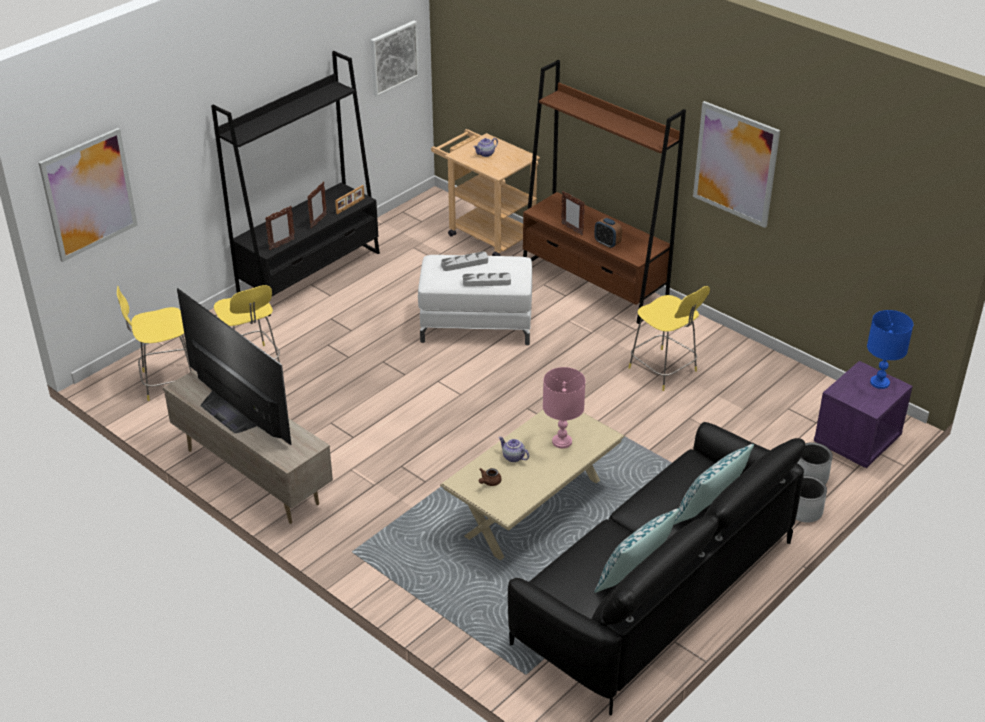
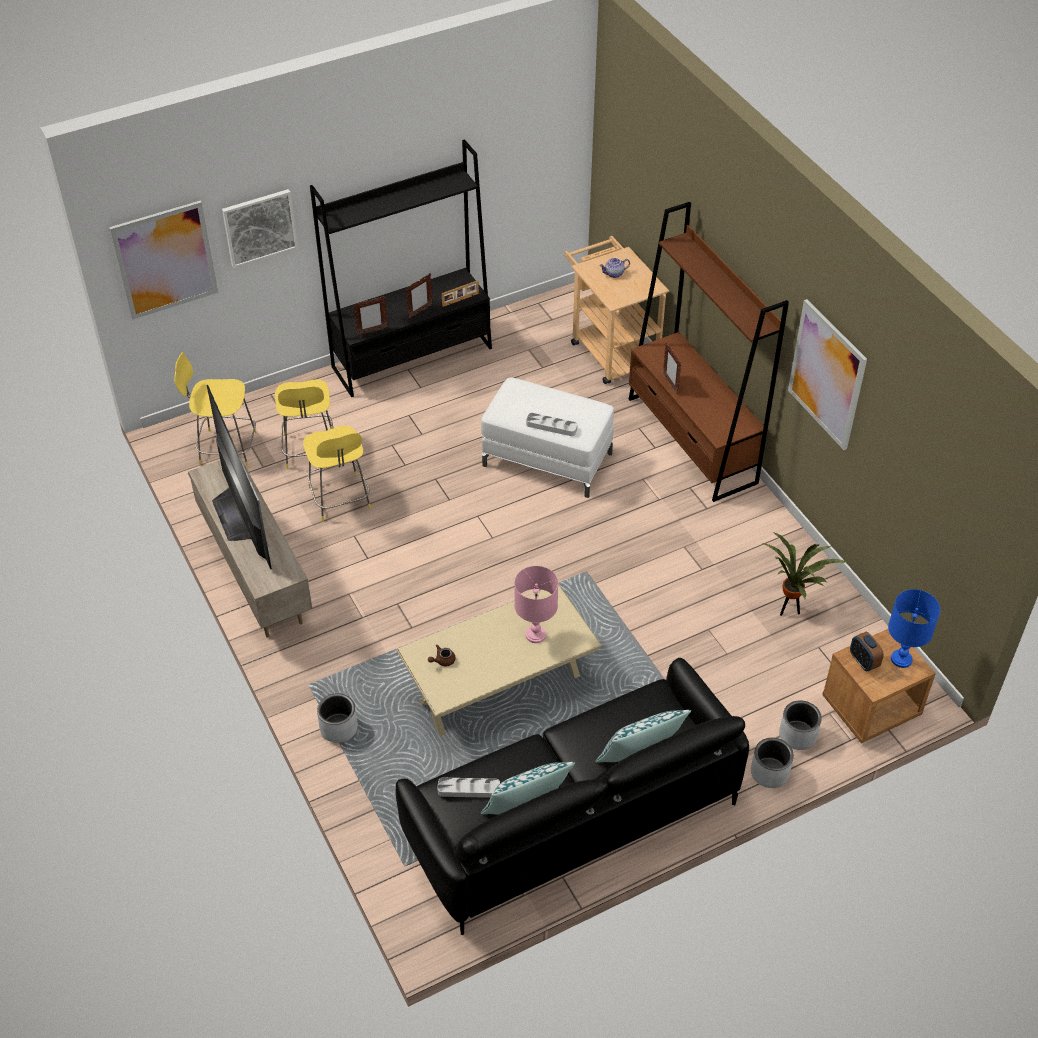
camera: 20 degrees right, 10 degrees up
picture [371,21,419,96] -> picture moved to [222,189,298,268]
grey tray [441,252,488,271] -> grey tray moved to [438,778,500,798]
teapot [499,437,529,462] -> none
alarm clock [594,218,622,248] -> alarm clock moved to [850,632,884,671]
yellow stool [629,286,710,391] -> yellow stool moved to [303,426,371,521]
purple nightstand [814,361,913,468] -> brown nightstand [822,629,936,743]
none -> grey planter [317,693,358,743]
none -> potted plant [761,532,847,616]

